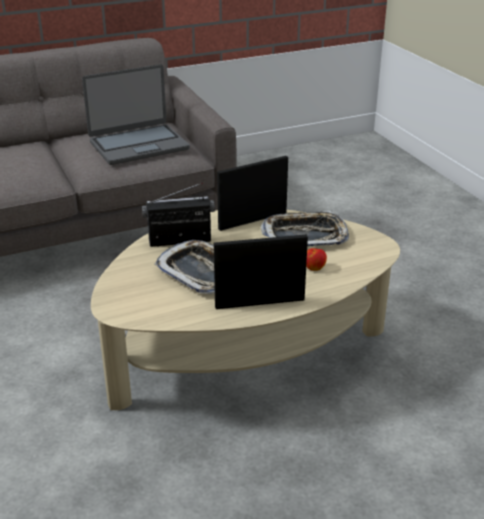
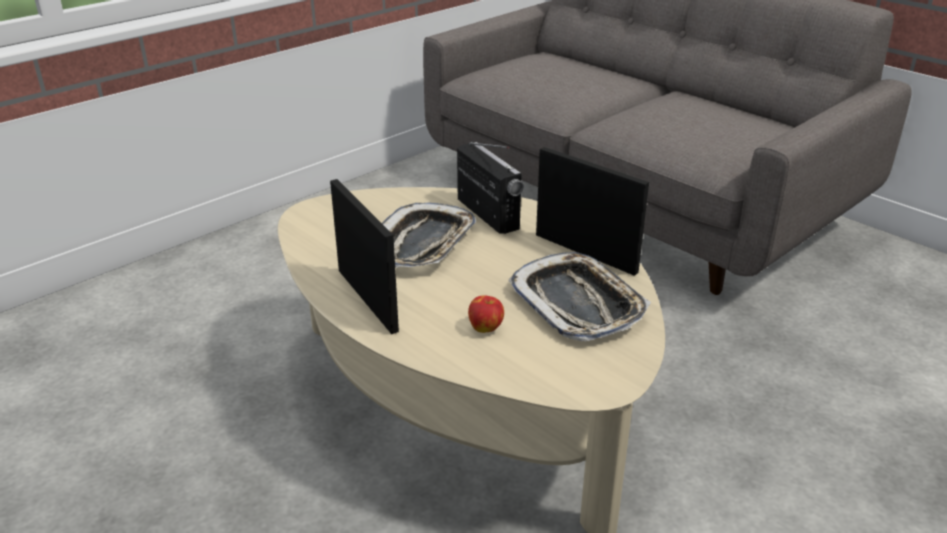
camera: 70 degrees right, 0 degrees up
laptop [82,64,190,165] -> none

